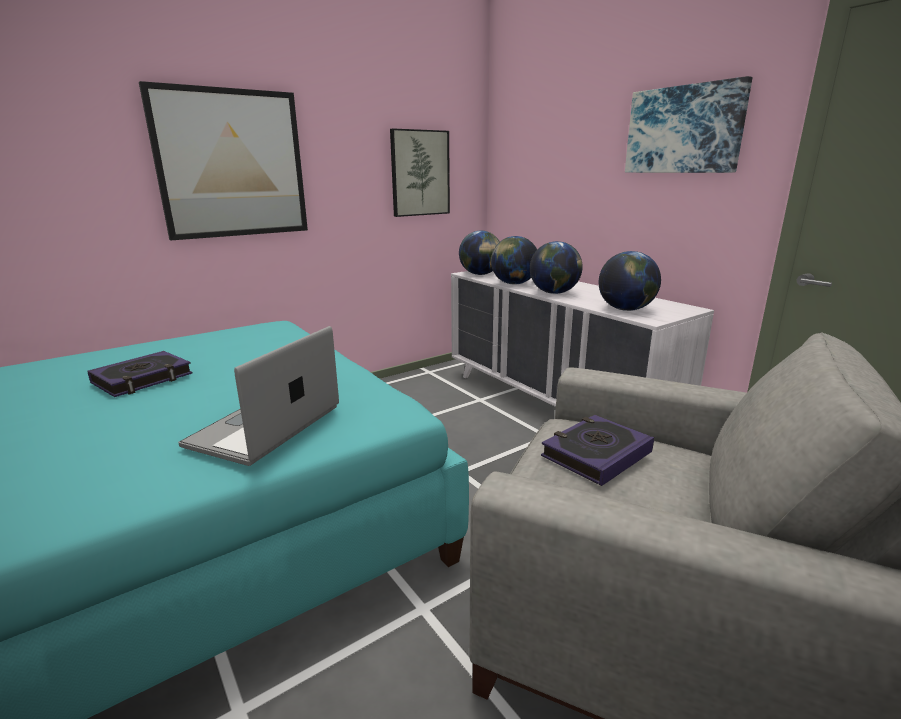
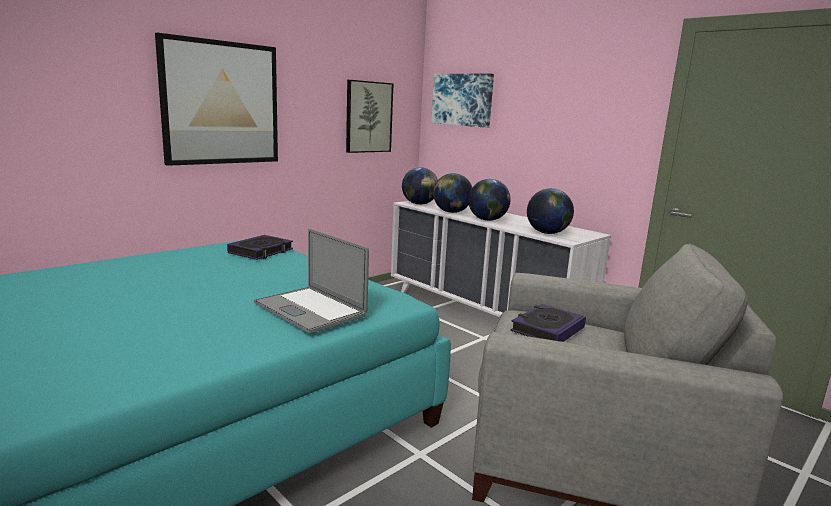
camera: 10 degrees left, 5 degrees down
book [87,351,192,397] -> book moved to [227,235,293,260]
laptop [178,326,339,466] -> laptop turned 60 degrees counterclockwise [254,228,369,333]
picture [625,76,753,173] -> picture moved to [431,74,494,128]

